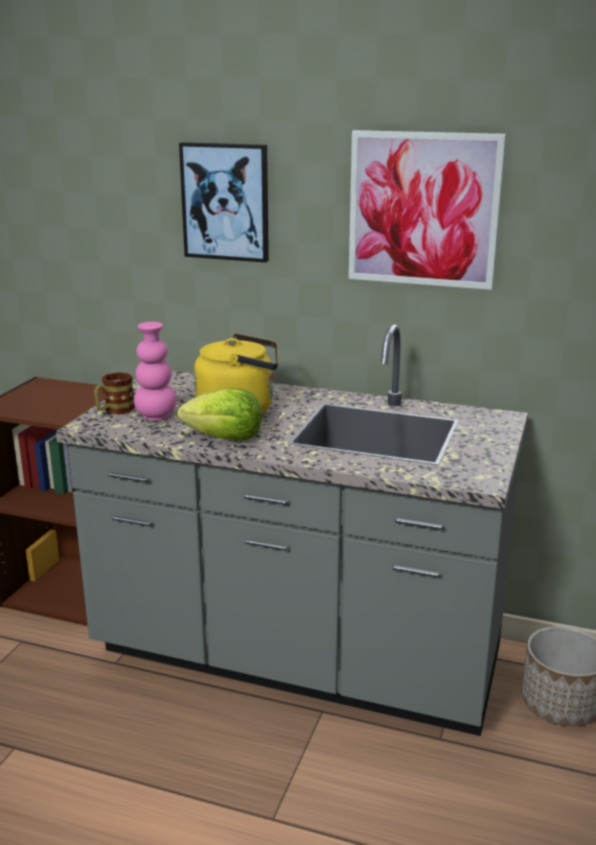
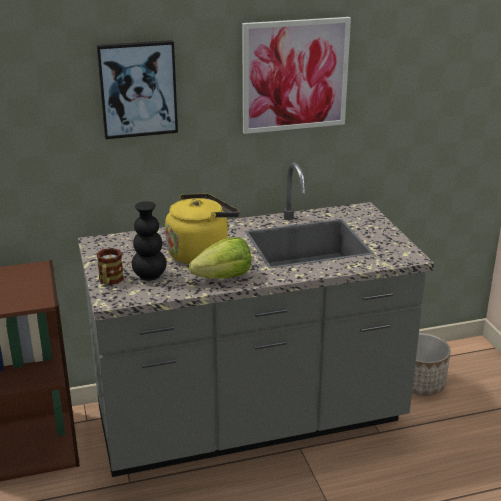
camera: 35 degrees left, 5 degrees up
pink vase [134,322,177,420] -> black vase [132,201,167,281]

